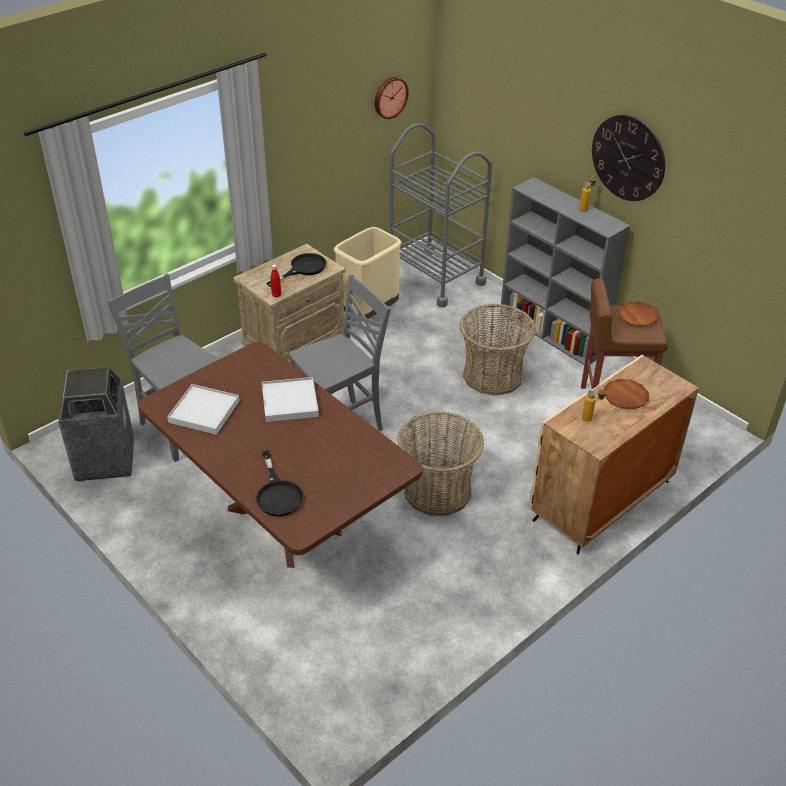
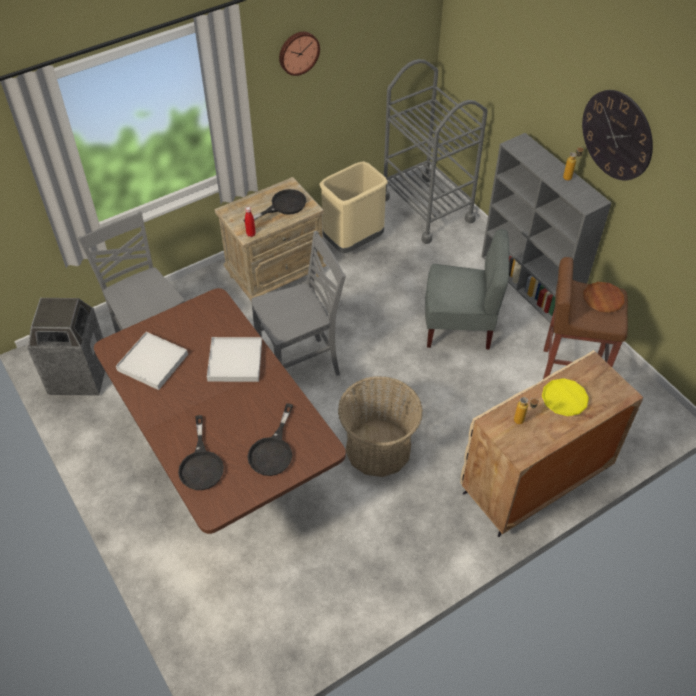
camera: 10 degrees right, 10 degrees up
wall clock [375,77,408,119] -> wall clock moved to [279,32,320,76]
basket [460,303,536,395] -> grey chair [425,229,510,350]
brown plate [604,379,649,410] -> yellow plate [542,378,589,416]
none -> black frying pan [247,403,293,476]

